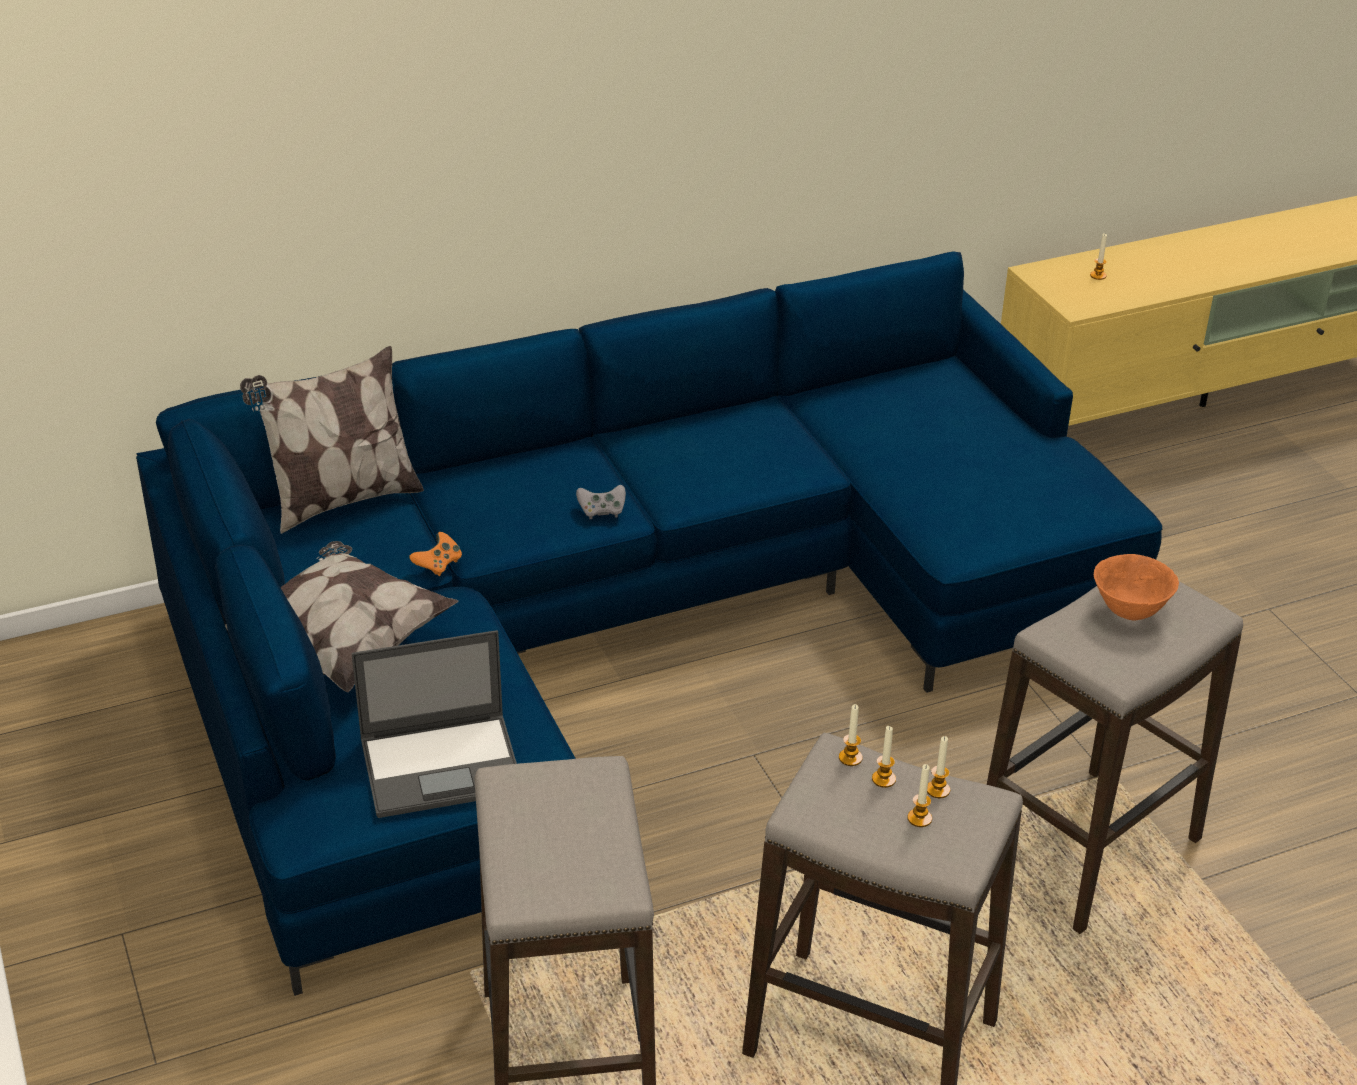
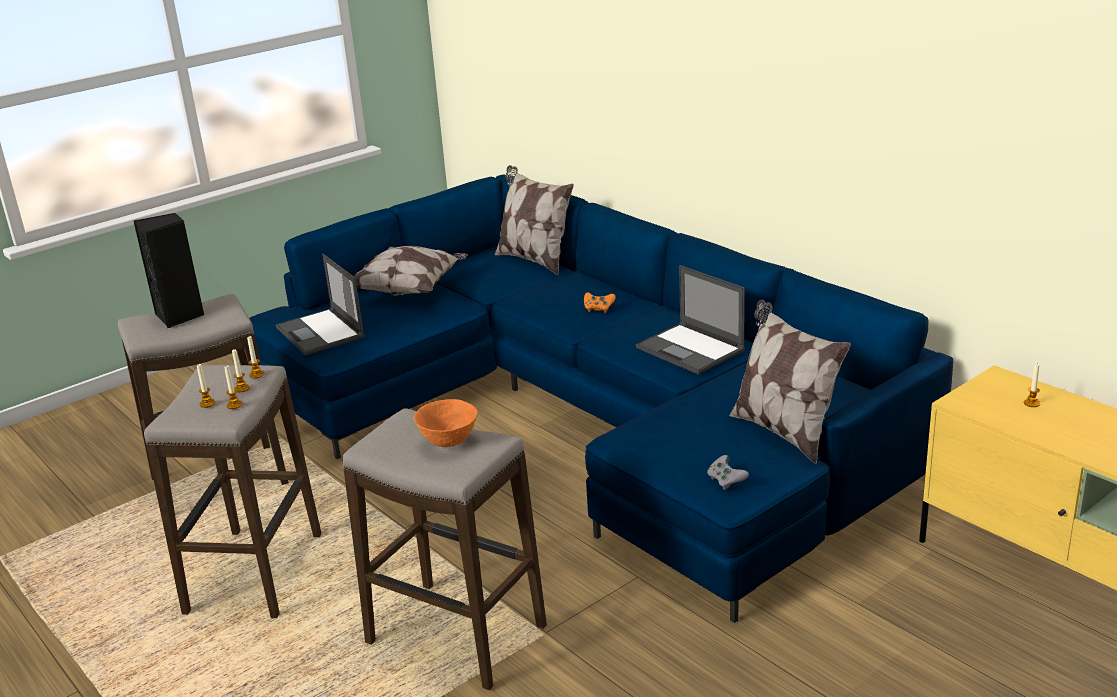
camera: 75 degrees right, 10 degrees down
orange game controller [409,532,462,576] -> orange game controller moved to [584,292,616,313]
grey game controller [576,485,626,519] -> grey game controller moved to [707,455,749,490]
none -> black speaker [134,213,204,328]
none -> laptop [636,265,745,374]
none -> pillow [730,300,851,464]

